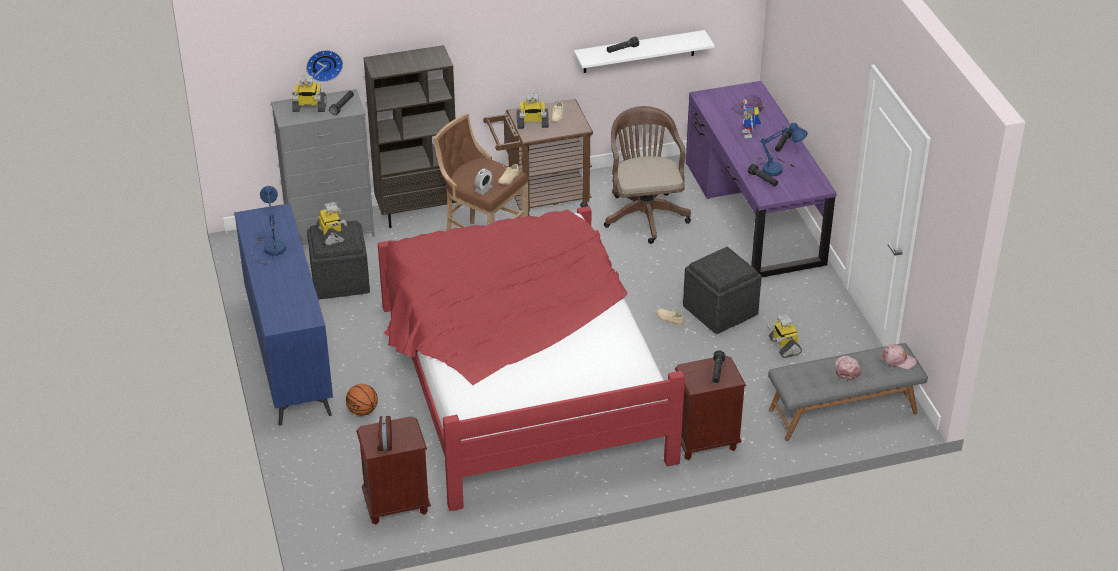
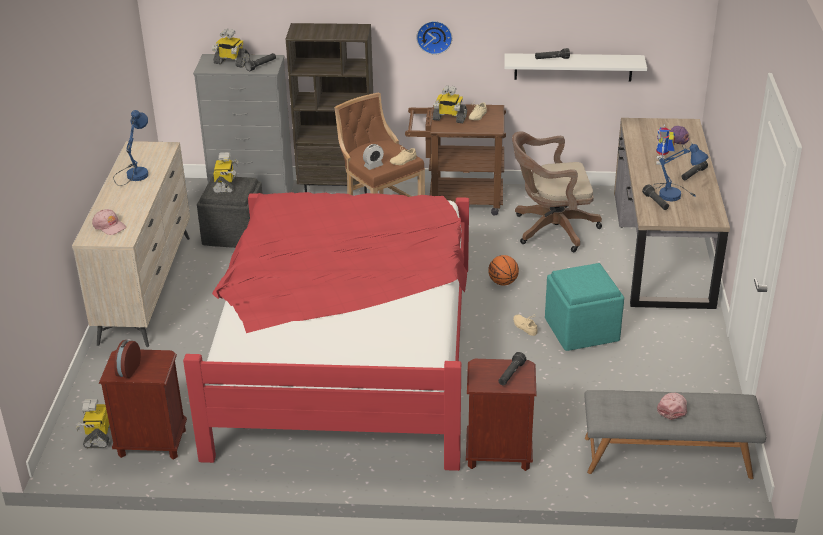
camera: 20 degrees right, 5 degrees down
blue dresser [234,203,333,426] -> beige dresser [72,141,190,347]
wall clock [306,50,343,82] -> wall clock moved to [417,21,452,55]
basketball [346,384,378,416] -> basketball moved to [488,255,519,285]
brown office chair [604,106,691,244] -> brown office chair turned 105 degrees counterclockwise [512,131,602,252]
grey ottoman [683,247,762,334] -> turquoise ottoman [545,263,624,351]
purple desk [686,81,837,278] -> brown desk [614,118,730,309]
toy robot [767,315,802,358] -> toy robot moved to [76,399,110,448]
pink cap [881,344,916,369] -> pink cap moved to [92,209,126,235]

